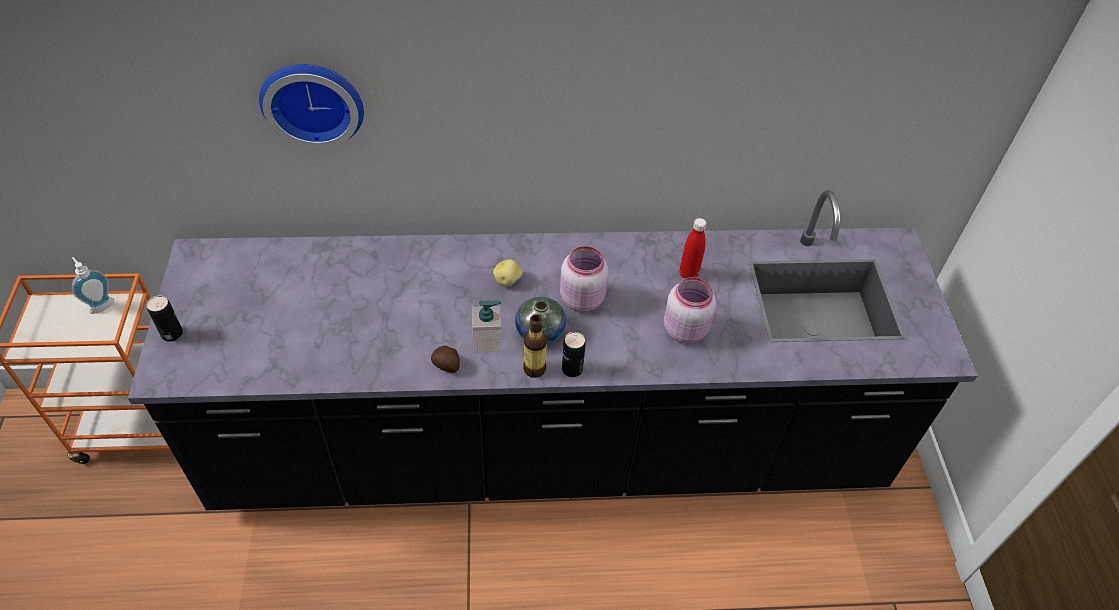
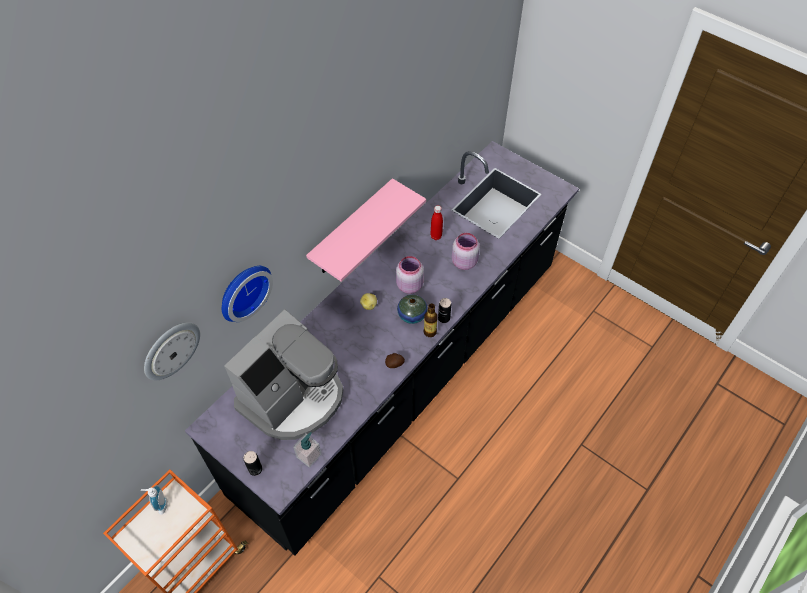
camera: 45 degrees left, 5 degrees up
soap dispenser [472,301,502,353] -> soap dispenser moved to [293,432,322,468]
none -> wall clock [144,322,200,380]
none -> coffee machine [224,309,343,440]
none -> pink shelf [306,178,426,282]

